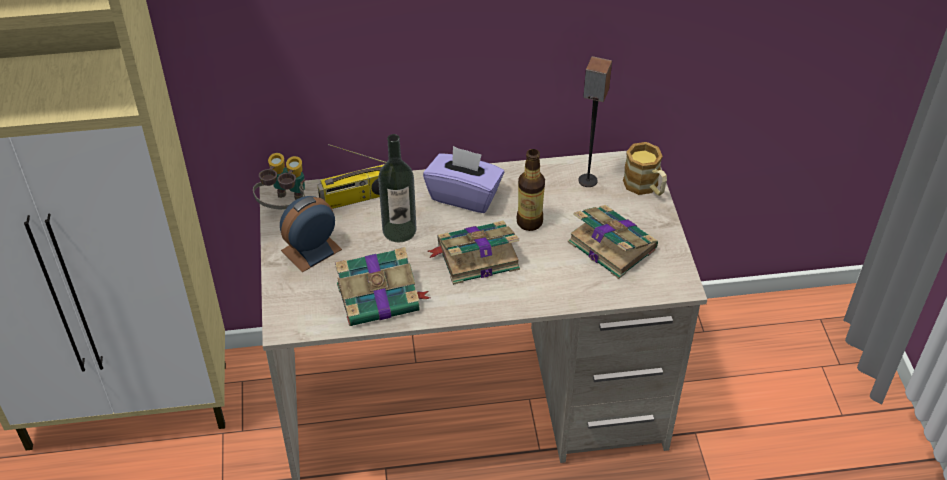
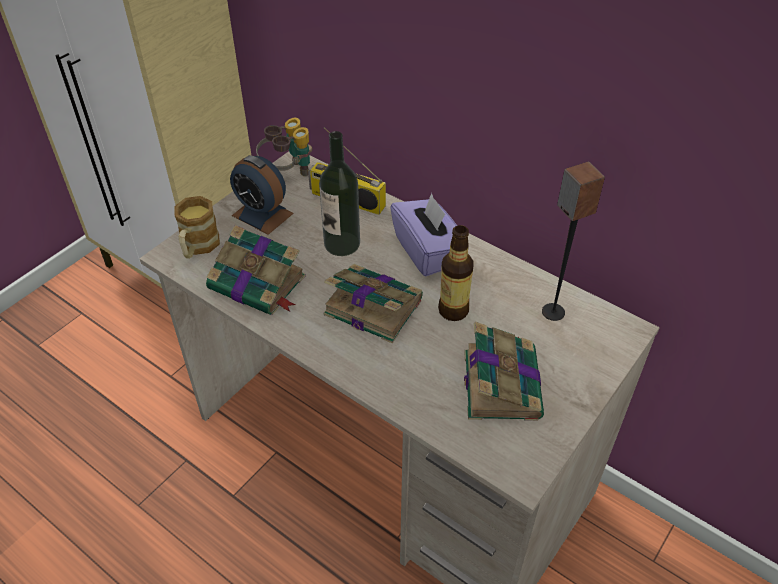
camera: 45 degrees right, 0 degrees up
alarm clock [280,196,342,272] -> alarm clock turned 150 degrees counterclockwise [230,155,293,235]
mug [623,142,667,196] -> mug moved to [174,196,220,259]

